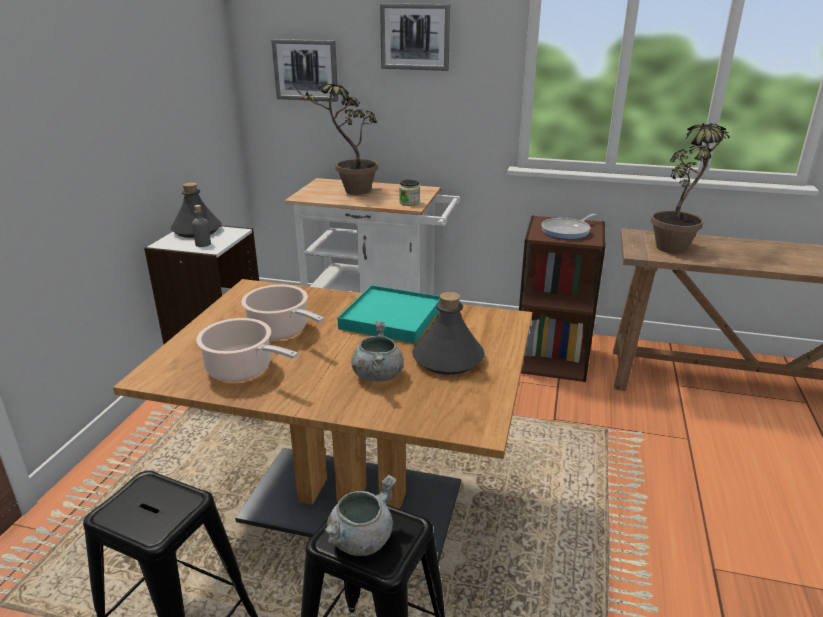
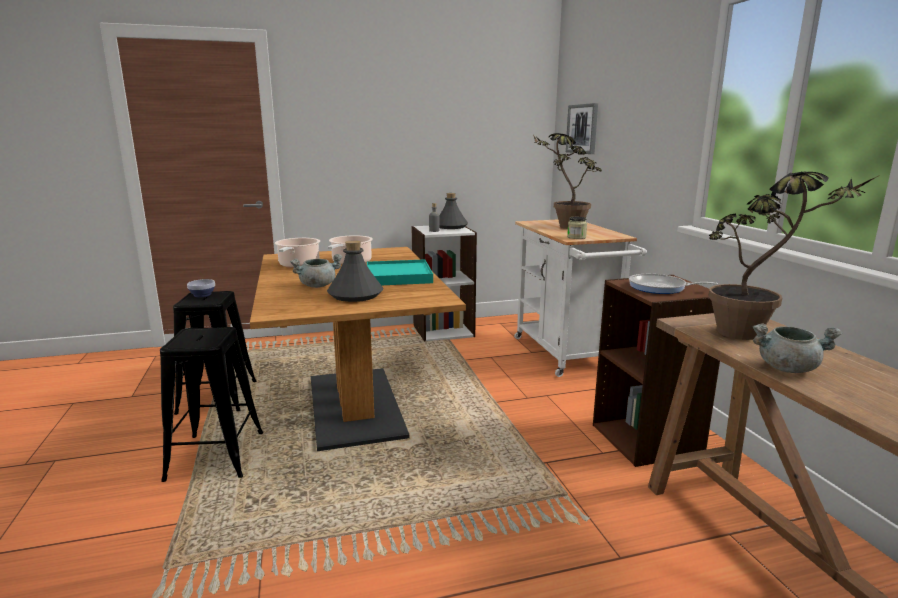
camera: 60 degrees right, 10 degrees down
grey cooking pot [324,474,396,556] -> grey cooking pot moved to [752,323,843,373]
picture [380,4,450,71] -> none
none -> bowl [187,279,215,297]

